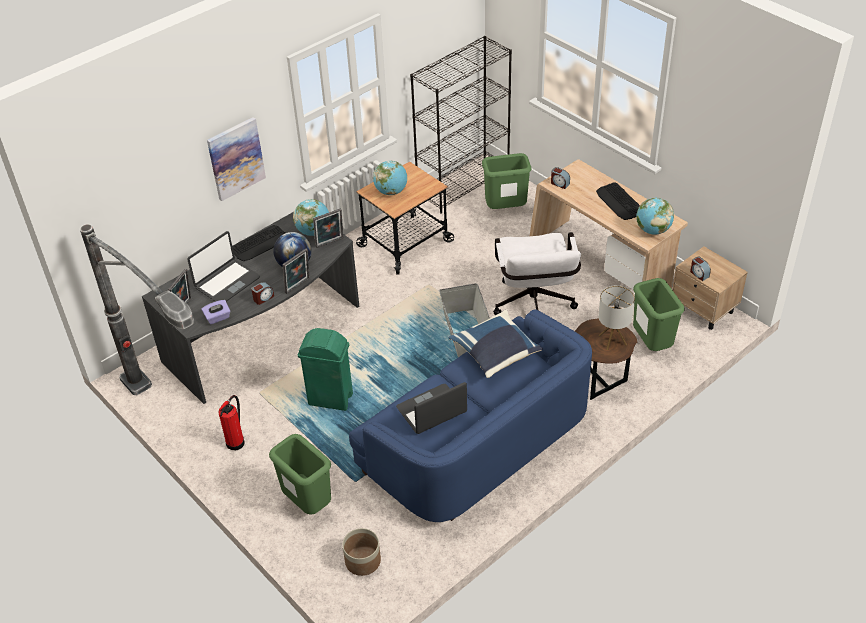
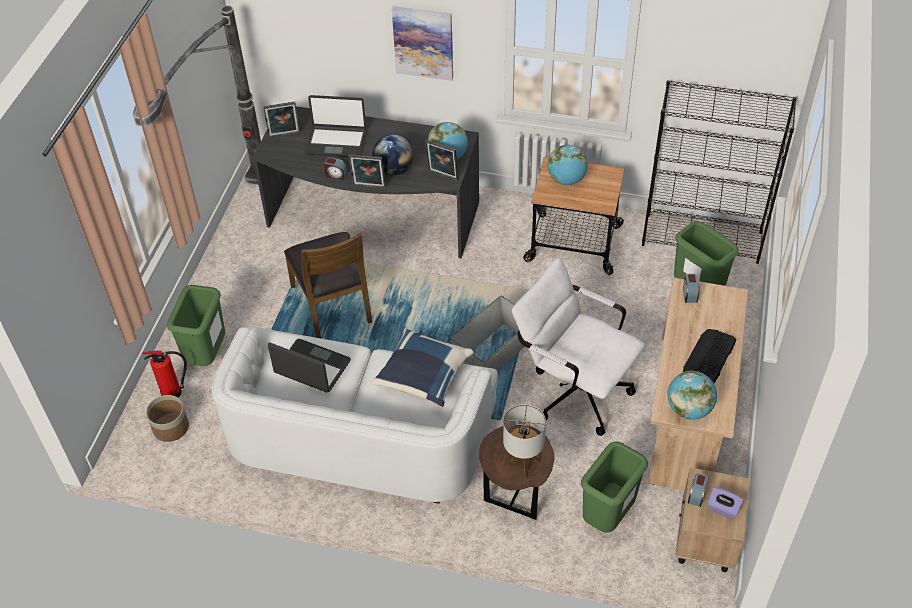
camera: 55 degrees right, 5 degrees up
purple tissue box [202,300,230,324] -> purple tissue box moved to [707,487,743,519]
fire extinguisher [219,395,245,451] -> fire extinguisher moved to [142,351,187,397]
keyboard [232,225,286,261] -> none
green trash can [298,328,353,411] -> brown chair [284,232,372,338]
blue sofa [349,309,592,522] -> white sofa [212,327,498,504]
white office chair [493,232,581,315] -> white office chair turned 75 degrees clockwise [512,258,645,436]

